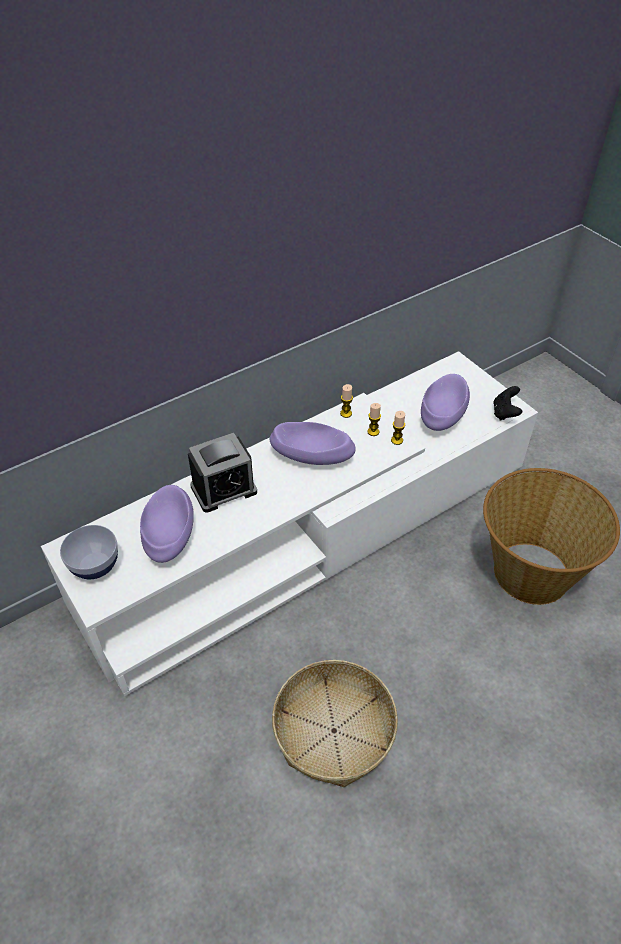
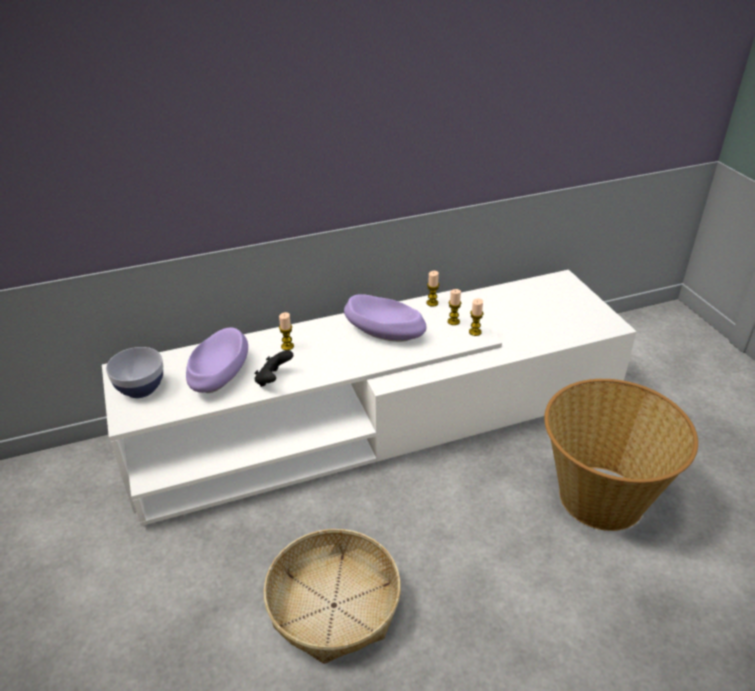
camera: 15 degrees right, 10 degrees down
alarm clock [188,433,257,513] -> candle [279,312,294,350]
purple bowl [421,374,470,431] -> none
black game controller [493,386,522,421] -> black game controller moved to [254,350,293,387]

